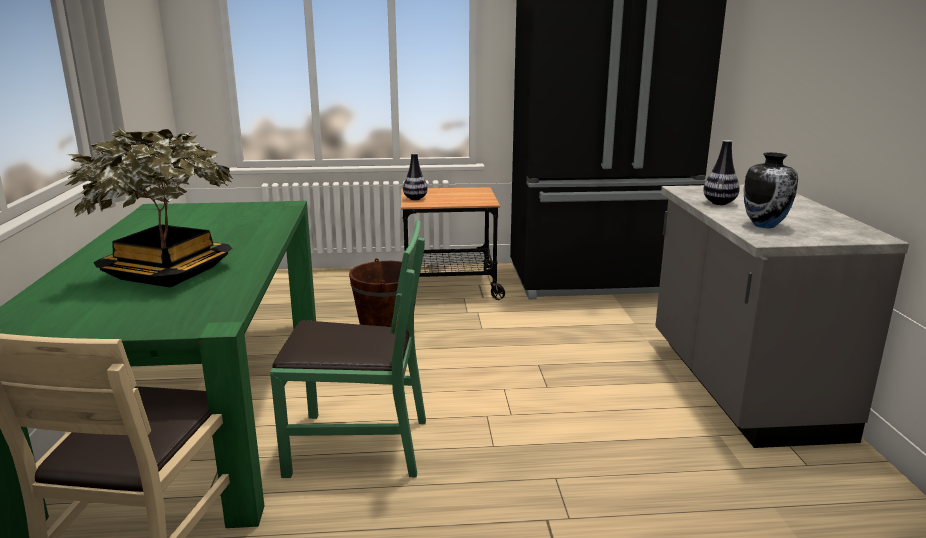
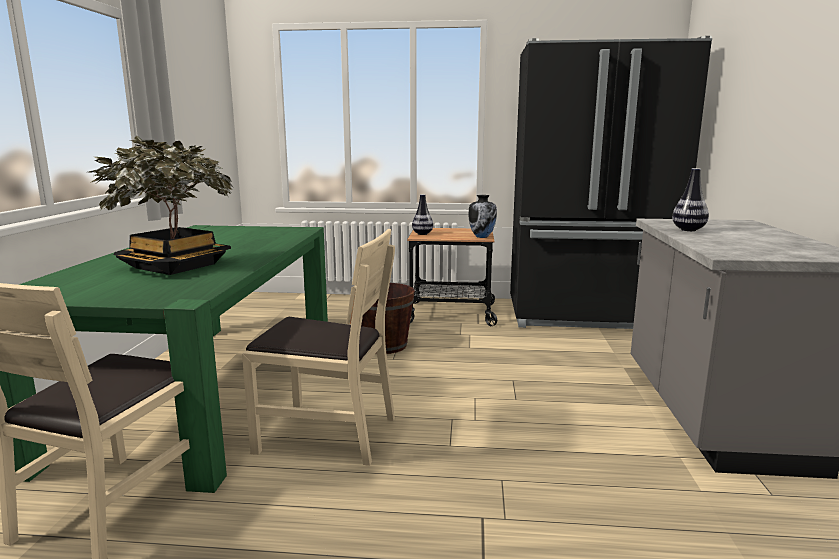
camera: 10 degrees right, 5 degrees down
green chair [270,220,426,478] -> beige chair [242,229,395,466]
vase [744,152,798,228] -> vase moved to [468,195,497,238]

